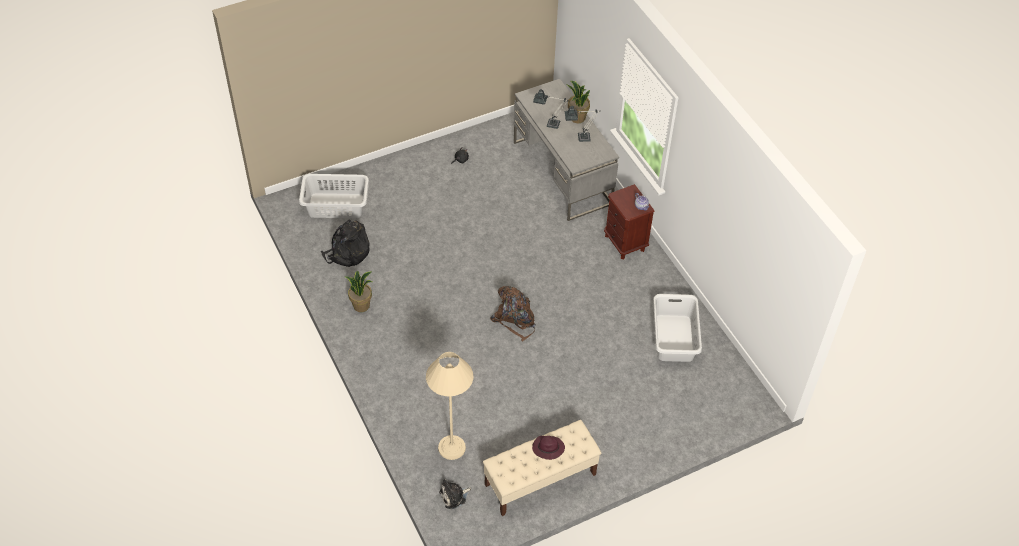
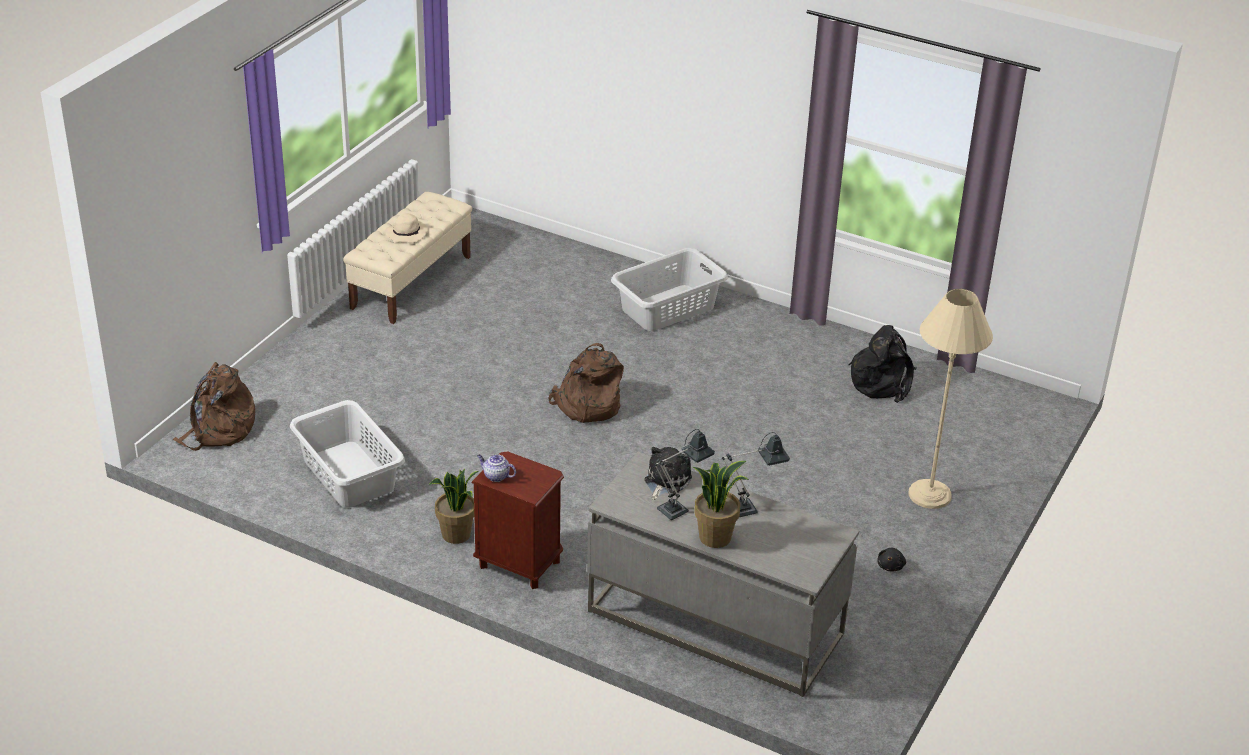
camera: 145 degrees right, 15 degrees down
grey laundry basket [299,174,369,218] -> grey laundry basket moved to [611,248,728,331]
potted plant [344,271,372,312] -> potted plant moved to [429,469,478,544]
beige floor lamp [426,352,474,460] -> beige floor lamp moved to [908,289,993,509]
plush toy [439,479,471,509] -> plush toy moved to [644,447,692,500]
purple hat [532,436,565,460] -> beige hat [385,213,428,243]
none -> brown backpack [173,362,255,451]

